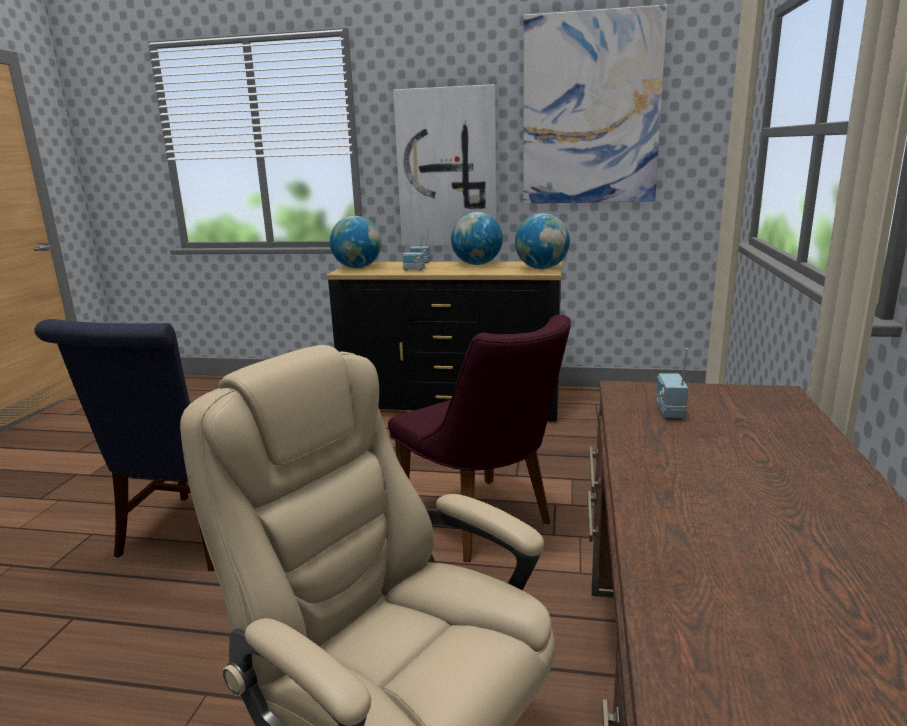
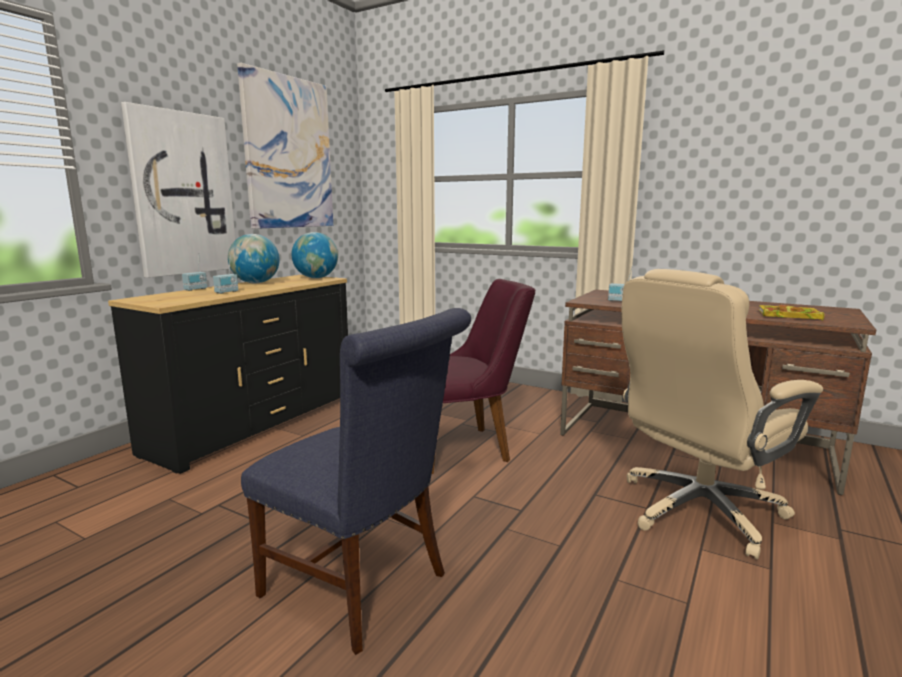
camera: 70 degrees left, 5 degrees down
globe [330,216,382,268] -> none
none -> book [759,305,824,321]

